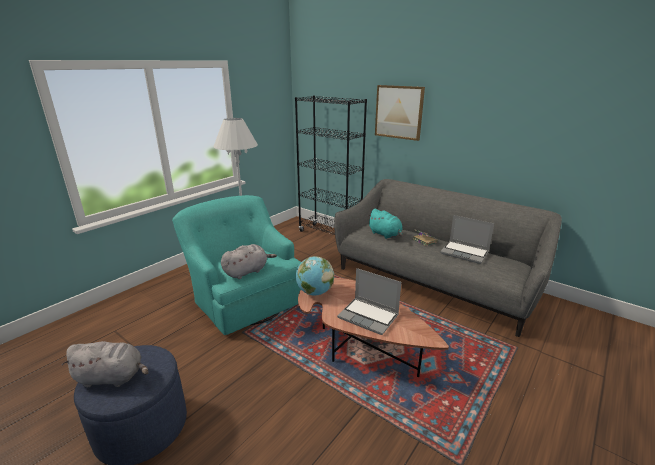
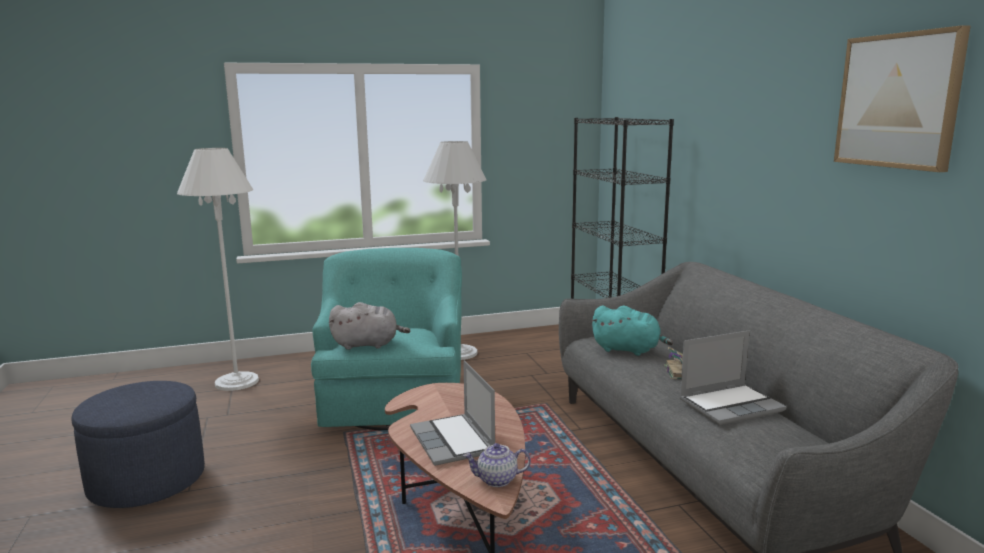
camera: 35 degrees right, 10 degrees down
grey plush toy [61,341,149,388] -> none
globe [296,256,334,295] -> none
turquoise plush toy [367,209,403,239] -> turquoise plush toy turned 60 degrees counterclockwise [591,306,673,356]
picture [375,85,425,141] -> picture moved to [834,25,970,172]
laptop [440,215,494,264] -> laptop turned 90 degrees counterclockwise [679,330,787,425]
none -> white floor lamp [177,148,259,391]
none -> teapot [463,443,531,487]

